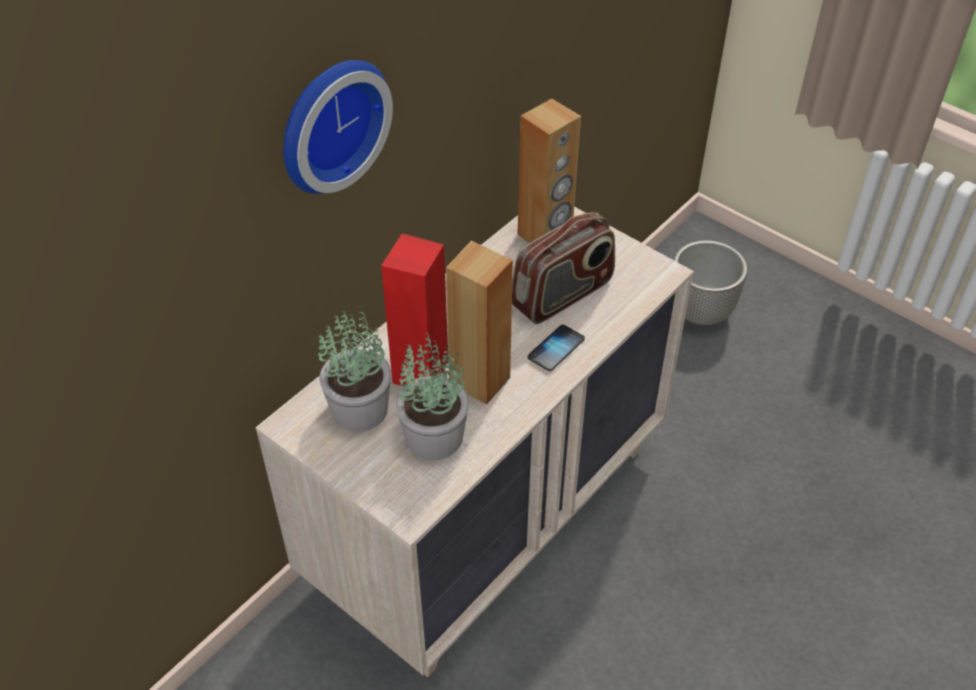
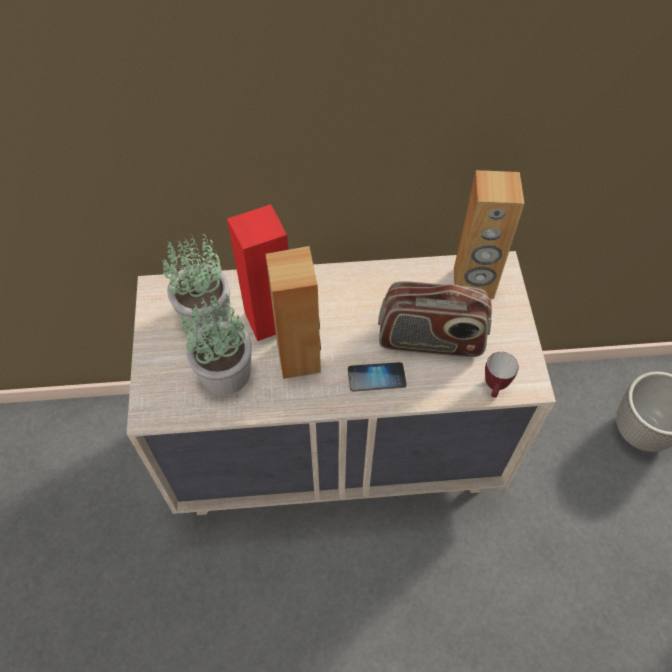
camera: 45 degrees right, 10 degrees up
wall clock [283,60,393,194] -> none
none -> mug [485,352,519,398]

